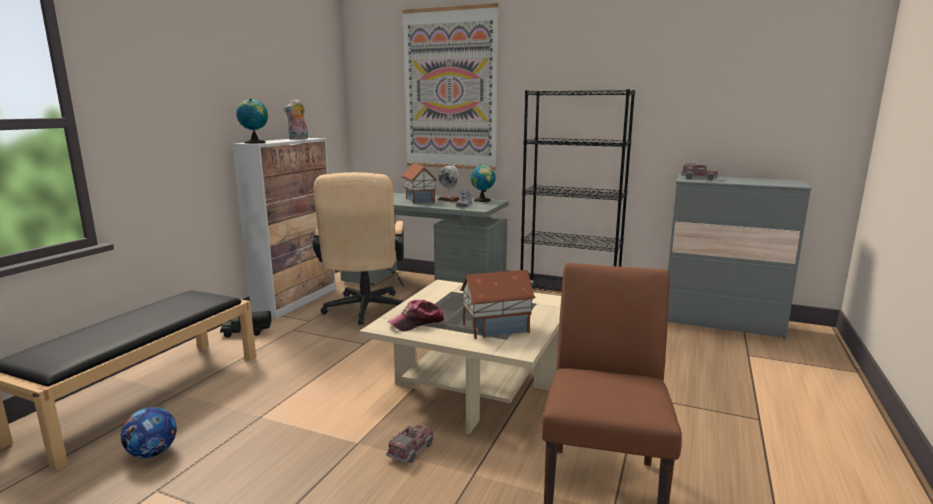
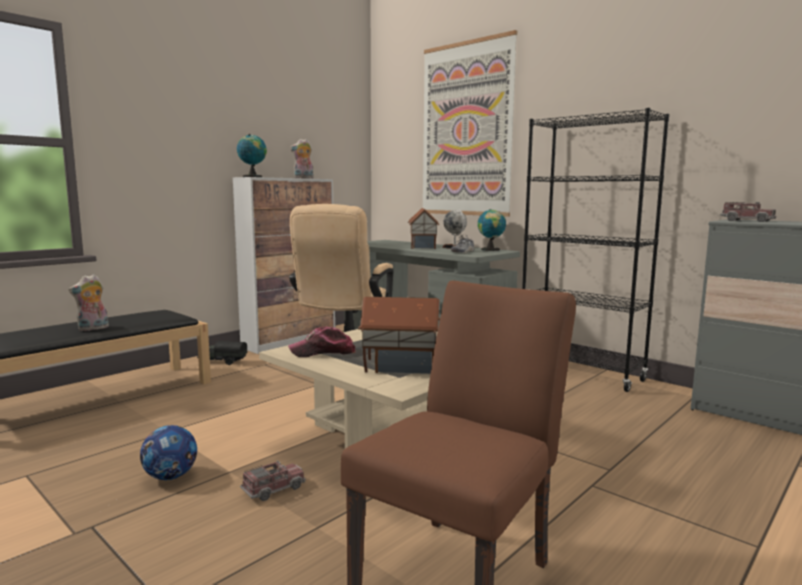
camera: 20 degrees right, 5 degrees down
football [121,407,177,458] -> football moved to [140,425,197,480]
none -> plush toy [69,274,109,331]

